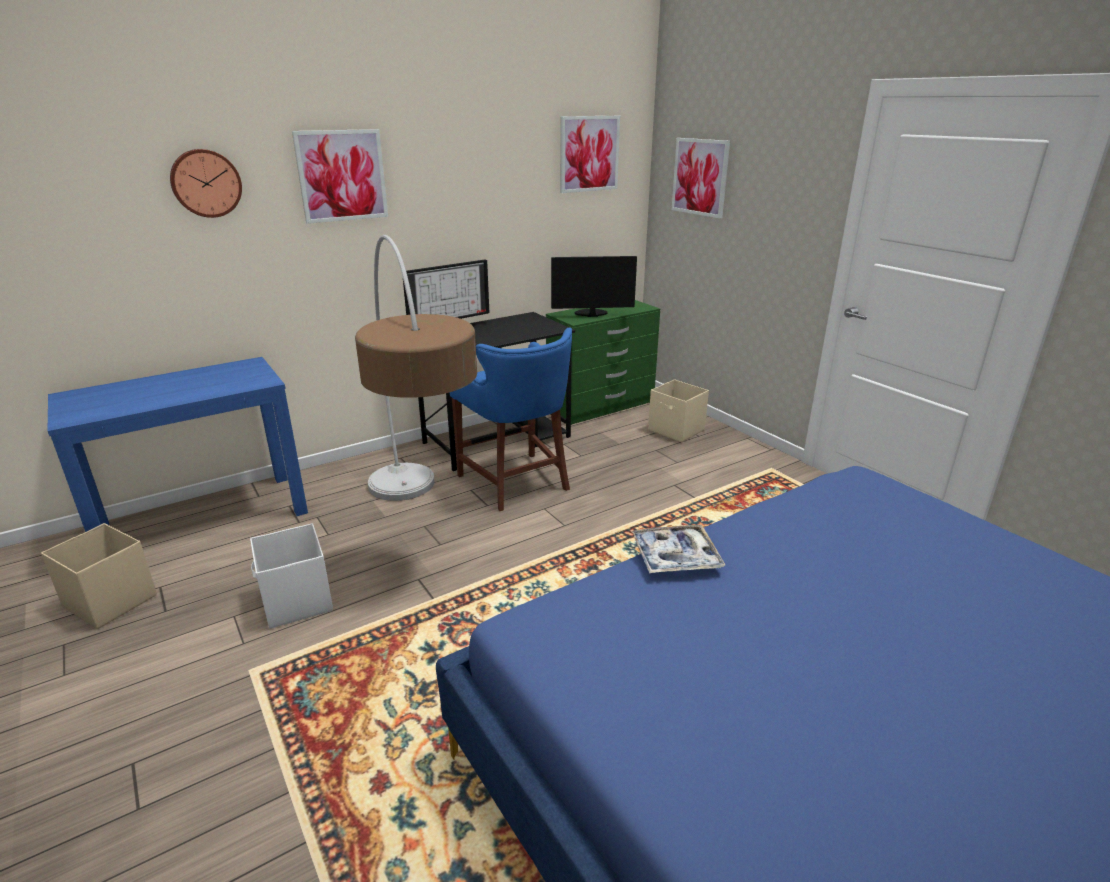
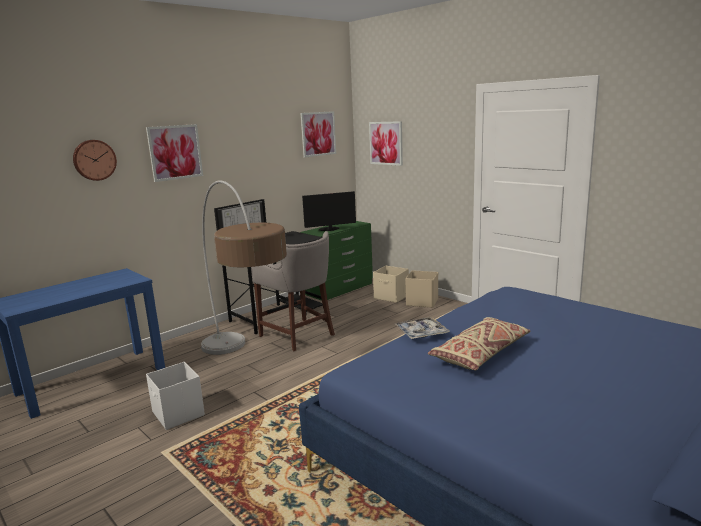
camera: 10 degrees left, 10 degrees down
beige storage box [41,523,157,629] -> beige storage box moved to [406,270,438,308]
blue stool [450,328,572,511] -> grey stool [251,231,335,351]
none -> beige pillow [428,317,530,370]

